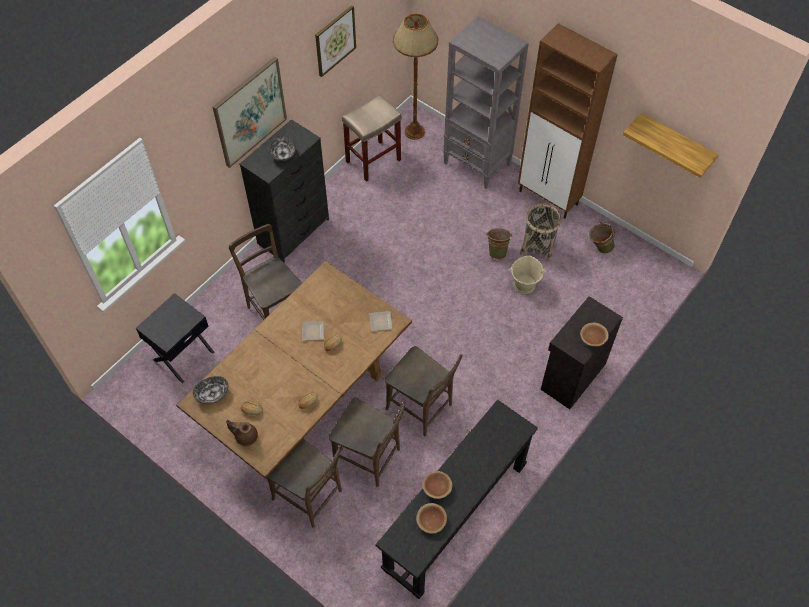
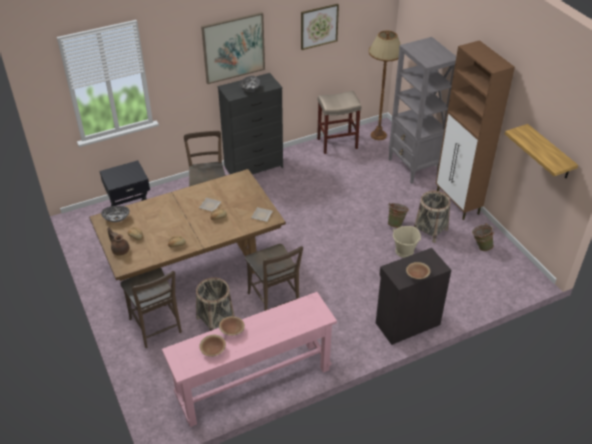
camera: 25 degrees right, 15 degrees down
brown chair [329,398,406,487] -> basket [196,277,235,331]
black console table [375,400,538,599] -> pink console table [162,292,337,427]

